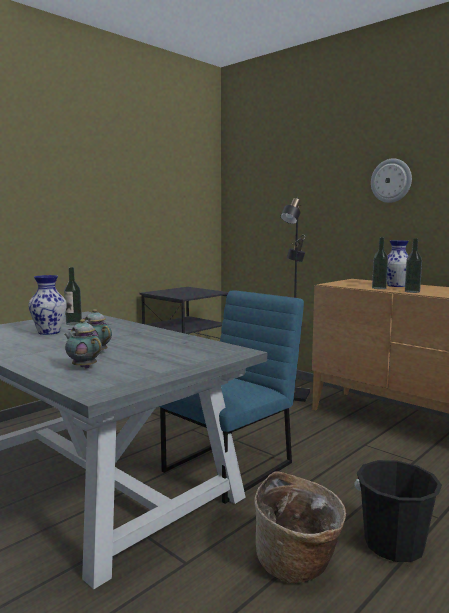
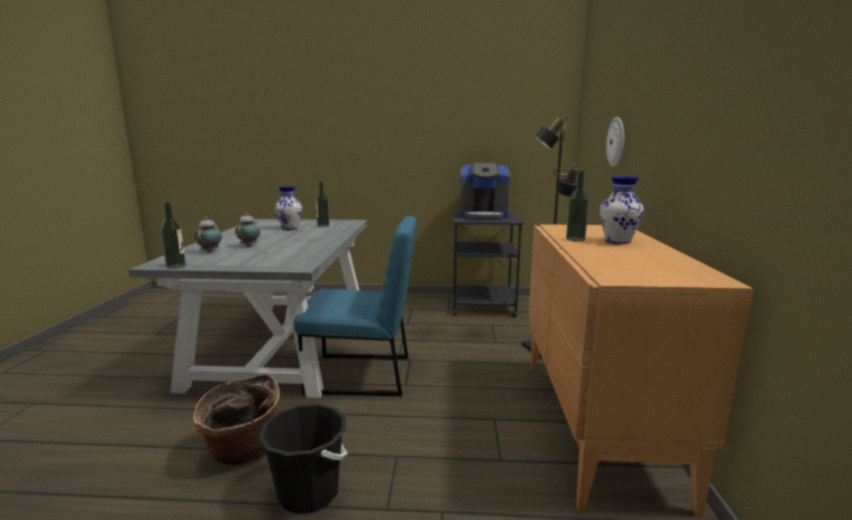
camera: 50 degrees right, 5 degrees up
wall clock [371,158,412,203] -> wall clock moved to [606,117,624,167]
bottle [405,238,422,293] -> bottle moved to [161,202,186,269]
none -> coffee machine [459,163,510,219]

